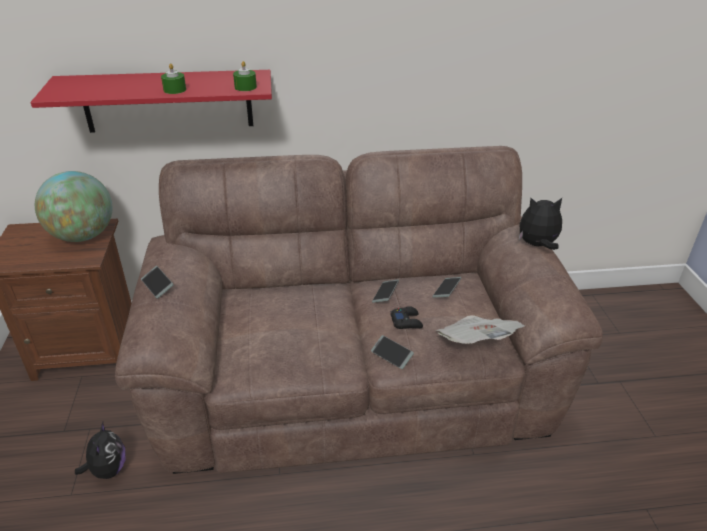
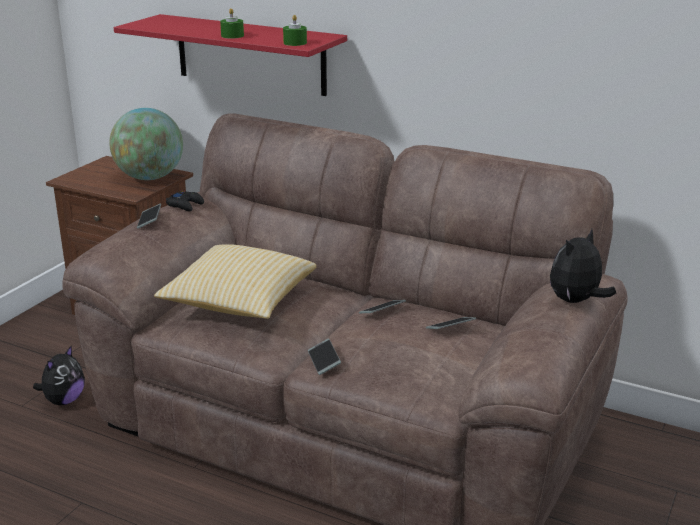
camera: 35 degrees right, 10 degrees down
black game controller [390,306,423,329] -> black game controller moved to [166,191,204,211]
newspaper [436,315,525,344] -> none
plush toy [519,198,562,250] -> plush toy turned 75 degrees counterclockwise [550,229,616,303]
none -> pillow [154,244,317,319]

